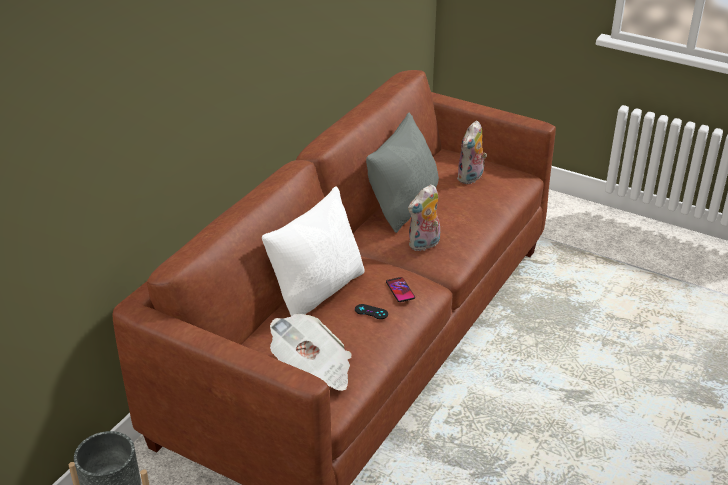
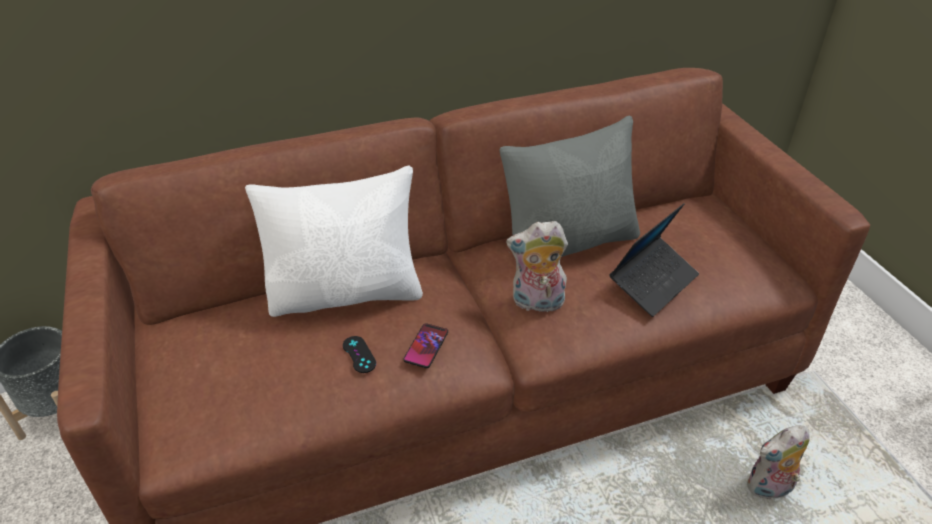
camera: 40 degrees right, 5 degrees up
newspaper [270,314,352,391] -> none
plush toy [457,120,487,184] -> plush toy moved to [747,425,810,499]
none -> laptop [609,203,699,317]

